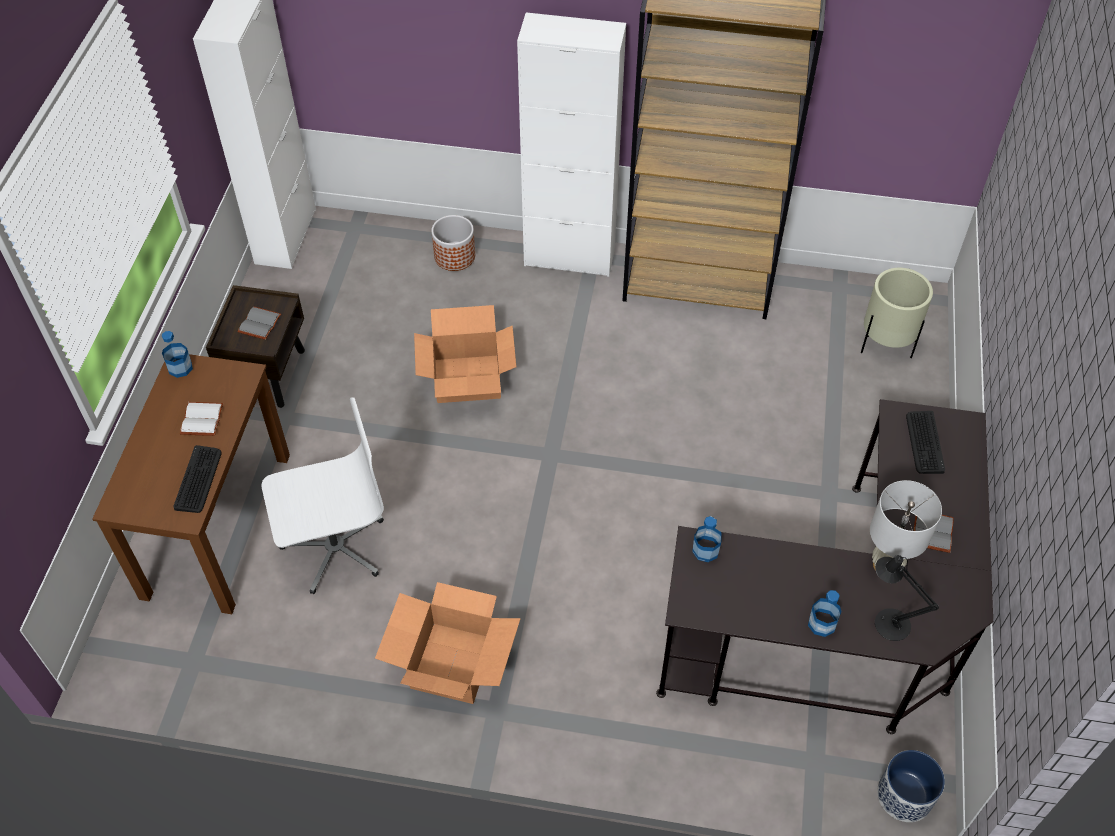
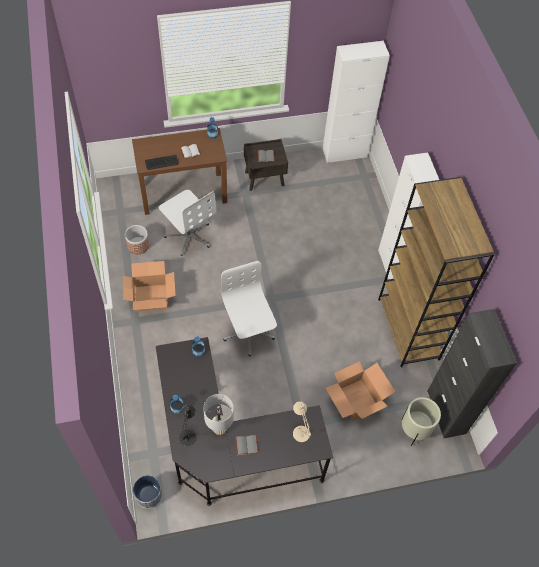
camera: 65 degrees right, 5 degrees up
cardboard box [414,305,516,403] -> cardboard box moved to [325,361,396,421]
planter [431,215,475,271] -> planter moved to [125,225,149,254]
keyboard [906,411,945,474] -> beige table lamp [293,401,311,442]
none -> white office chair [221,261,277,356]
none -> black cabinet [427,309,517,438]

